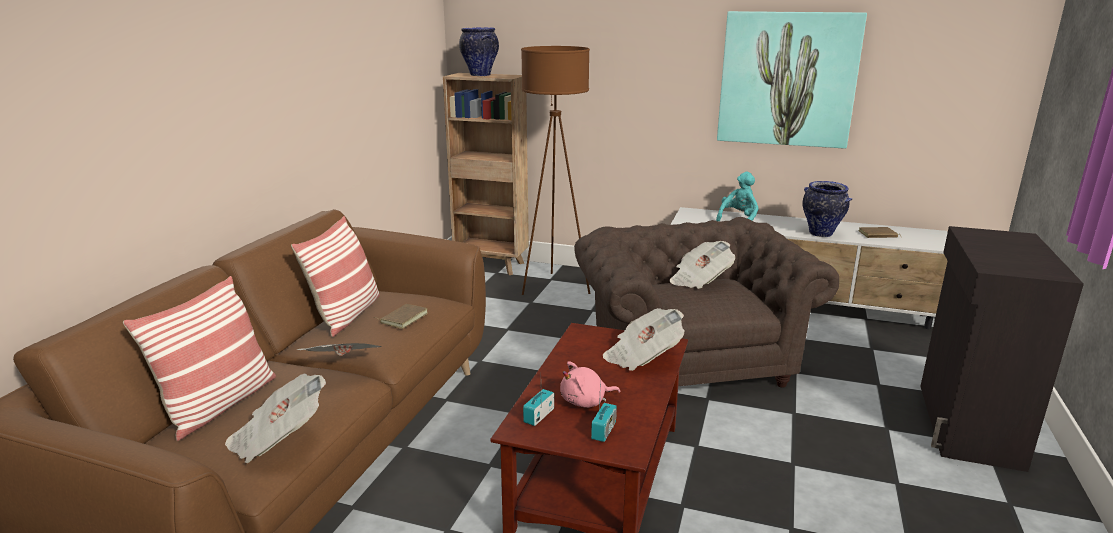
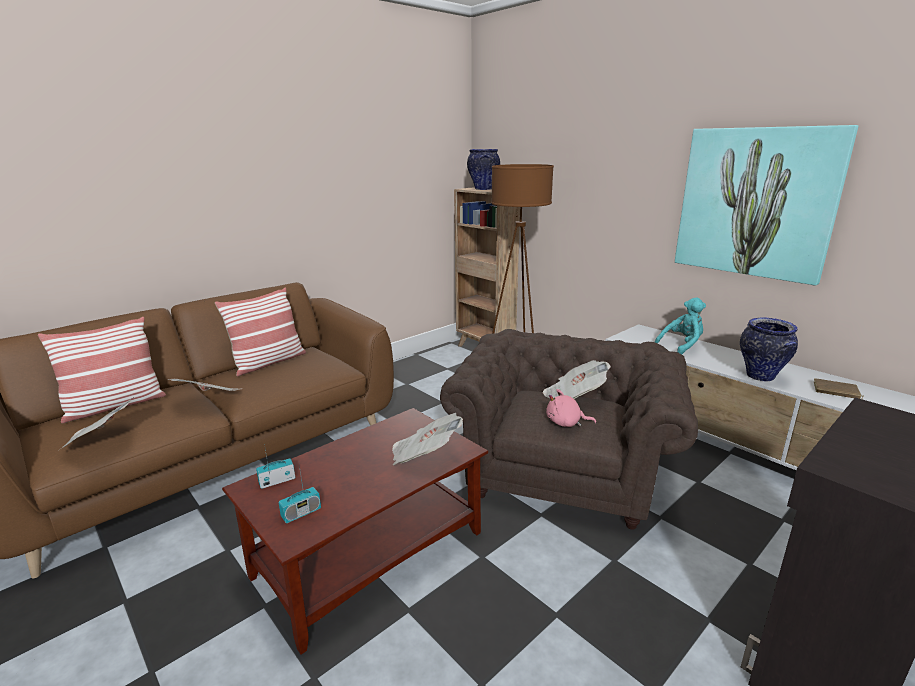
camera: 30 degrees right, 0 degrees up
brown book [375,304,428,329] -> none
pink plush toy [560,361,620,408] -> pink plush toy moved to [546,389,596,427]

